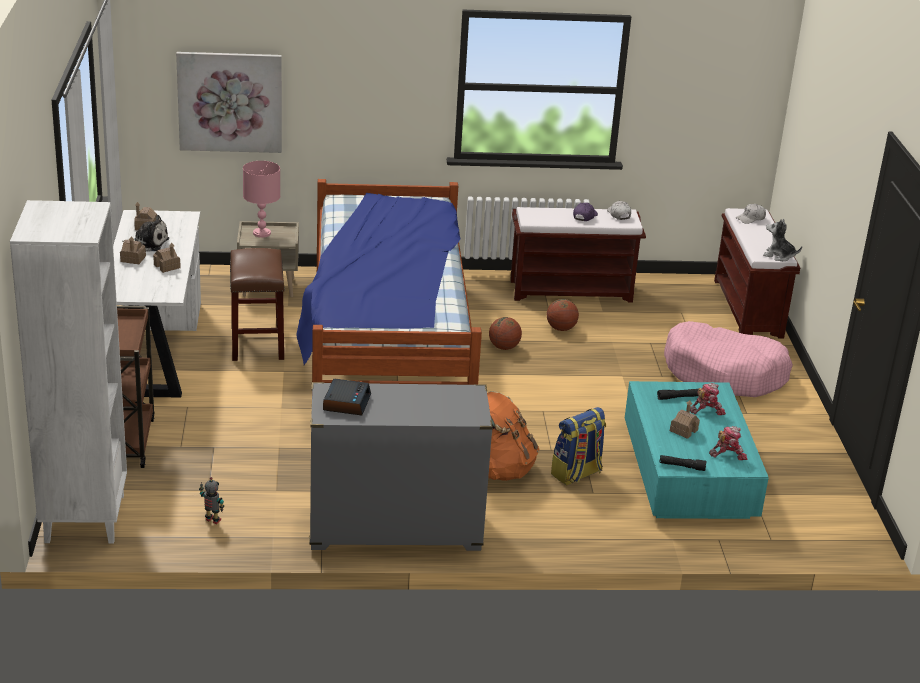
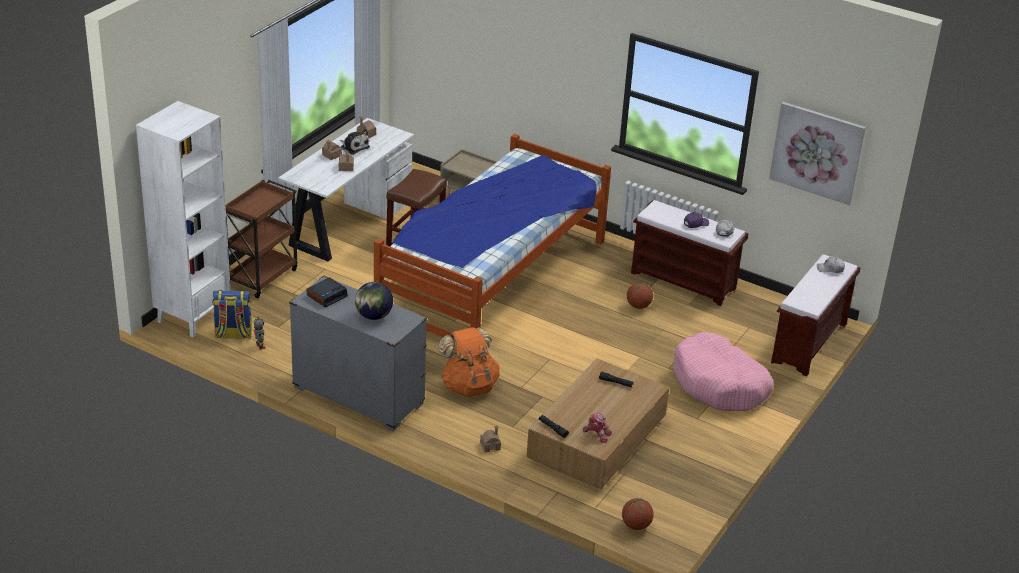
camera: 35 degrees right, 5 degrees up
picture [176,52,282,153] -> picture moved to [769,102,866,205]
pink table lamp [243,161,280,238] -> none
basketball [489,317,522,350] -> basketball moved to [622,498,654,530]
backpack [551,407,606,486] -> backpack moved to [212,290,252,339]
turquoise coffee table [625,381,768,519] -> brown coffee table [527,358,669,489]
toy house [670,400,700,439] -> toy house moved to [480,425,501,453]
toy robot [690,383,726,415] -> none
plush toy [763,219,802,261] -> none
none -> globe [355,282,393,320]

